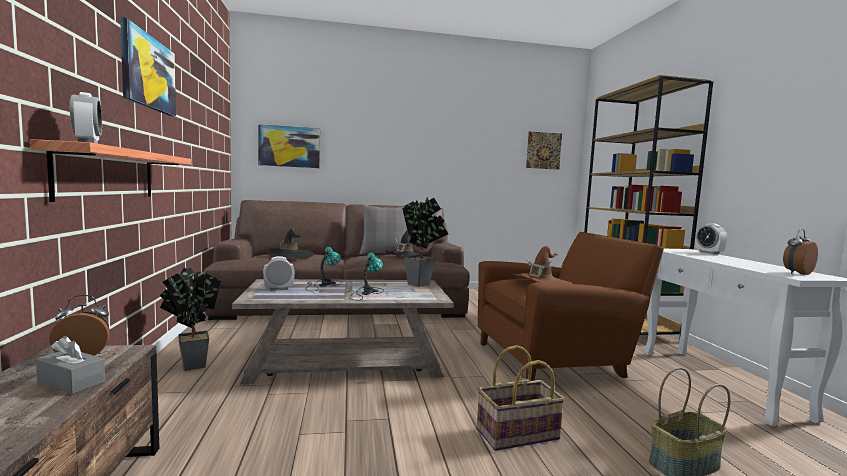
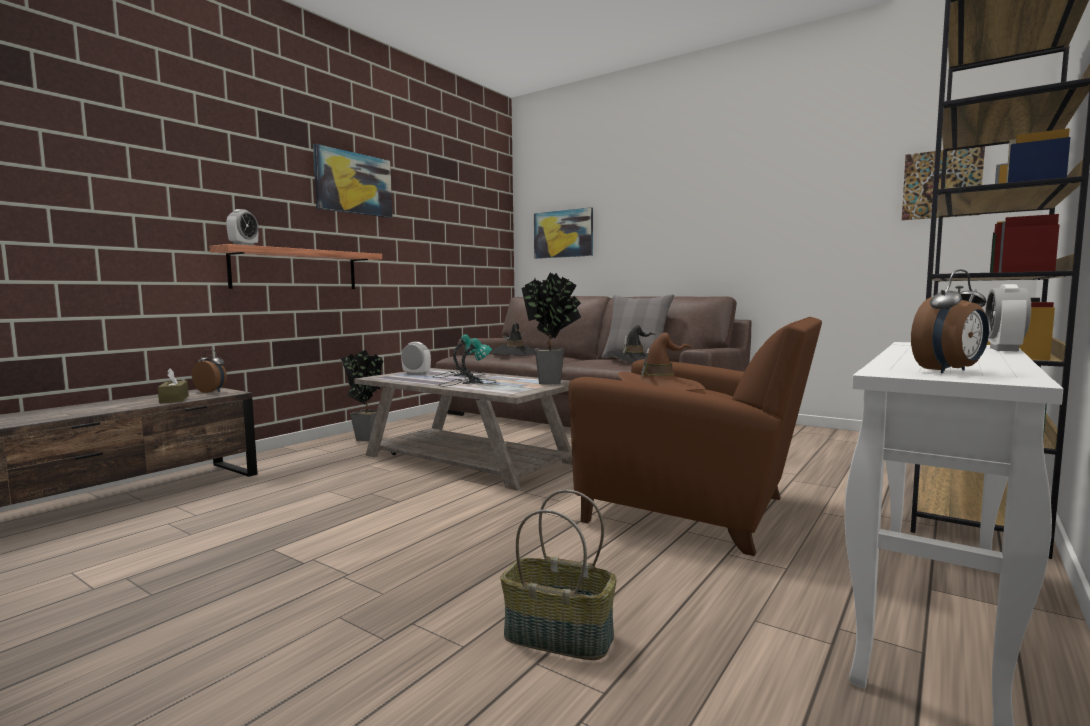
camera: 45 degrees right, 0 degrees up
grey tissue box [36,336,105,394] -> brown tissue box [158,369,189,403]
basket [477,345,565,451] -> none
alarm clock [783,229,818,275] -> alarm clock turned 135 degrees clockwise [911,269,989,373]

